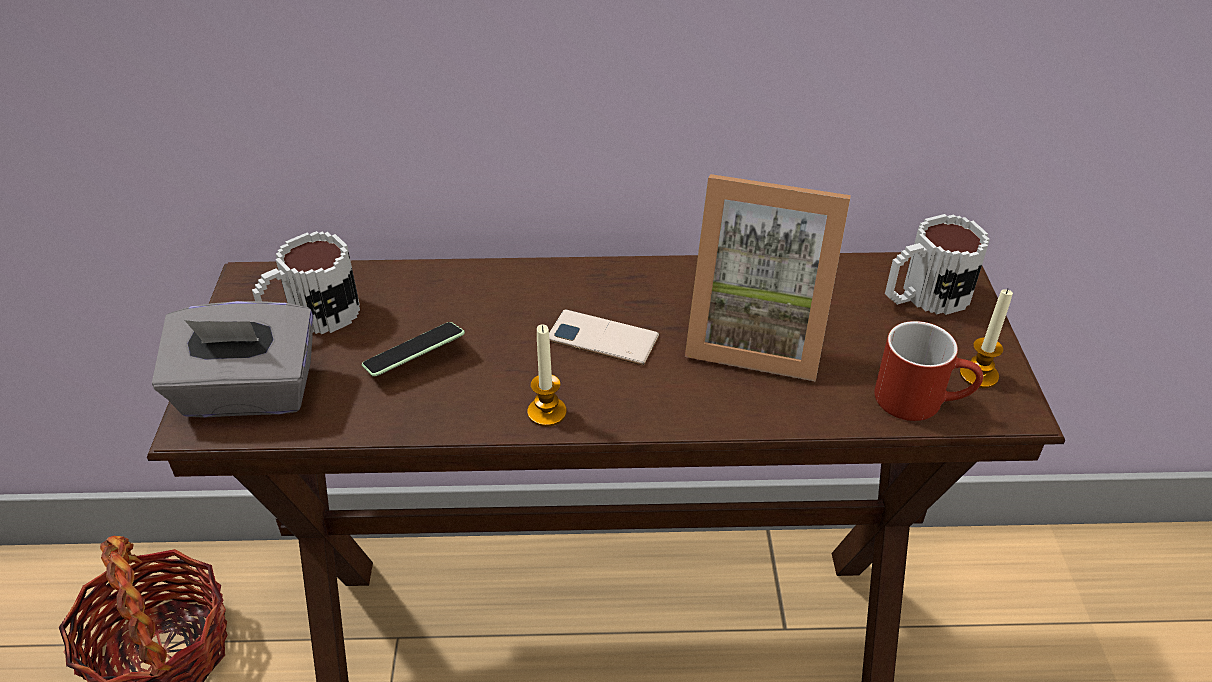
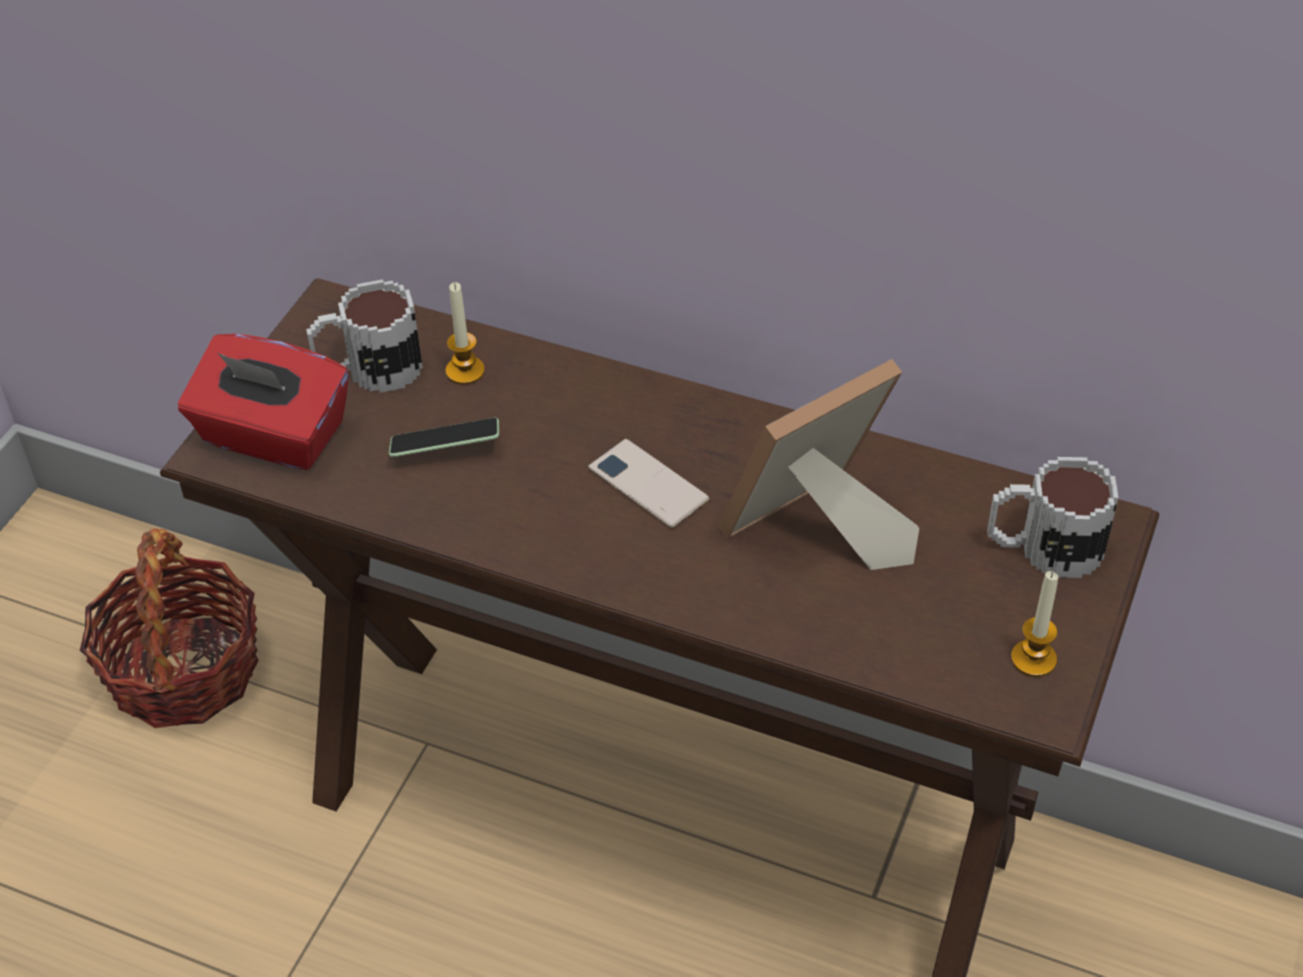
camera: 25 degrees right, 5 degrees up
grey tissue box [152,301,313,418] -> red tissue box [178,334,349,470]
candle [528,324,567,427] -> candle moved to [445,282,485,385]
picture frame [685,174,851,381] -> picture frame turned 105 degrees clockwise [718,359,919,570]
red mug [874,321,983,421] -> none

